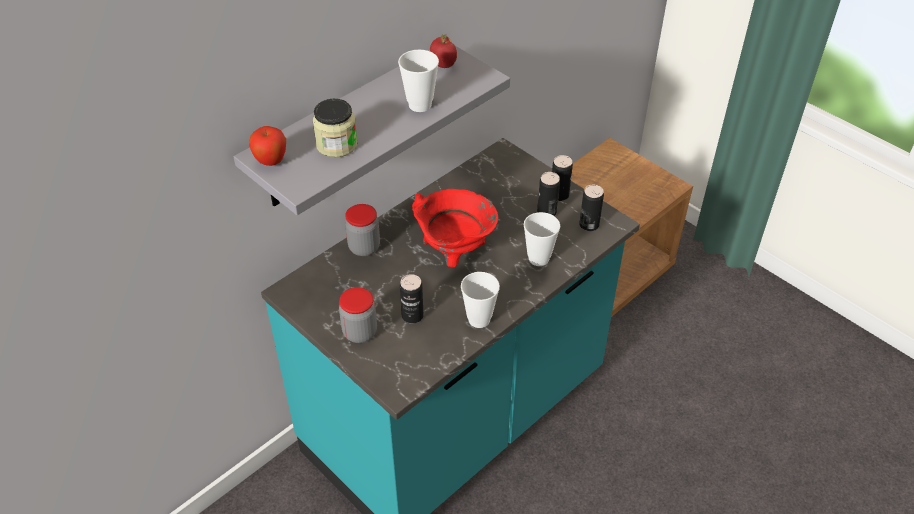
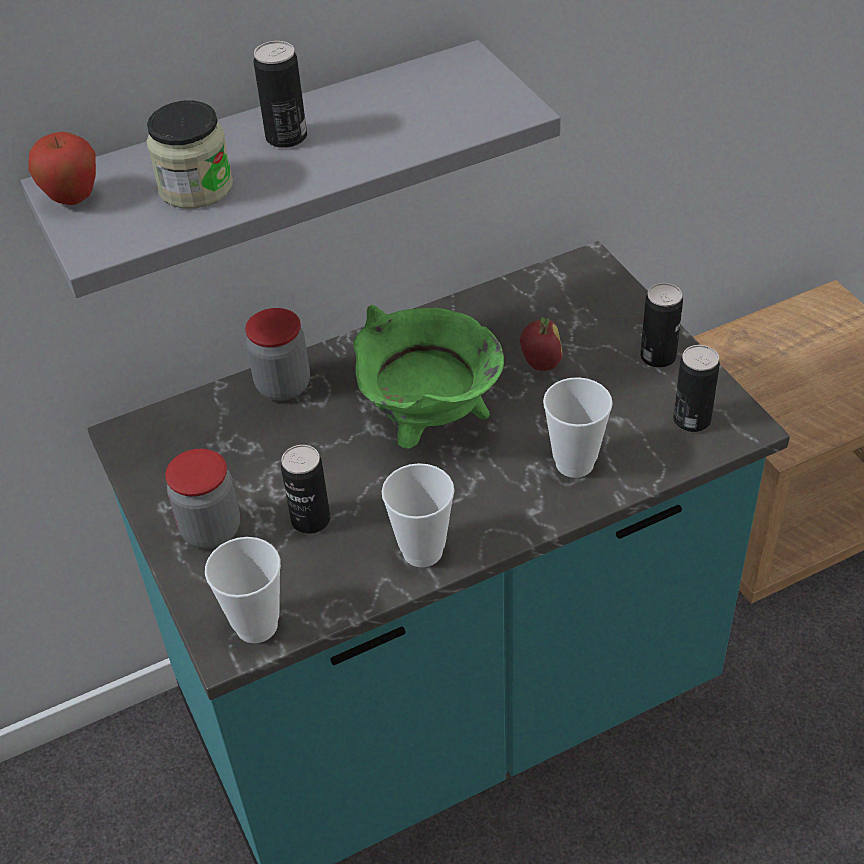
camera: 20 degrees right, 0 degrees up
cup [398,50,439,112] -> cup moved to [205,537,281,643]
red cooking pot [412,189,498,268] -> green cooking pot [353,305,504,449]
apple [430,34,457,68] -> apple moved to [520,317,563,371]
can [537,172,560,216] -> can moved to [254,41,307,148]

